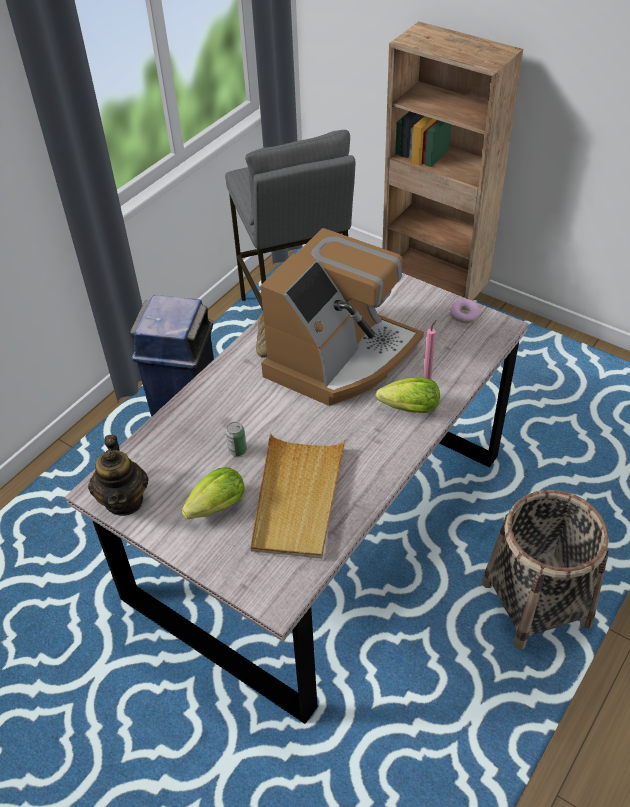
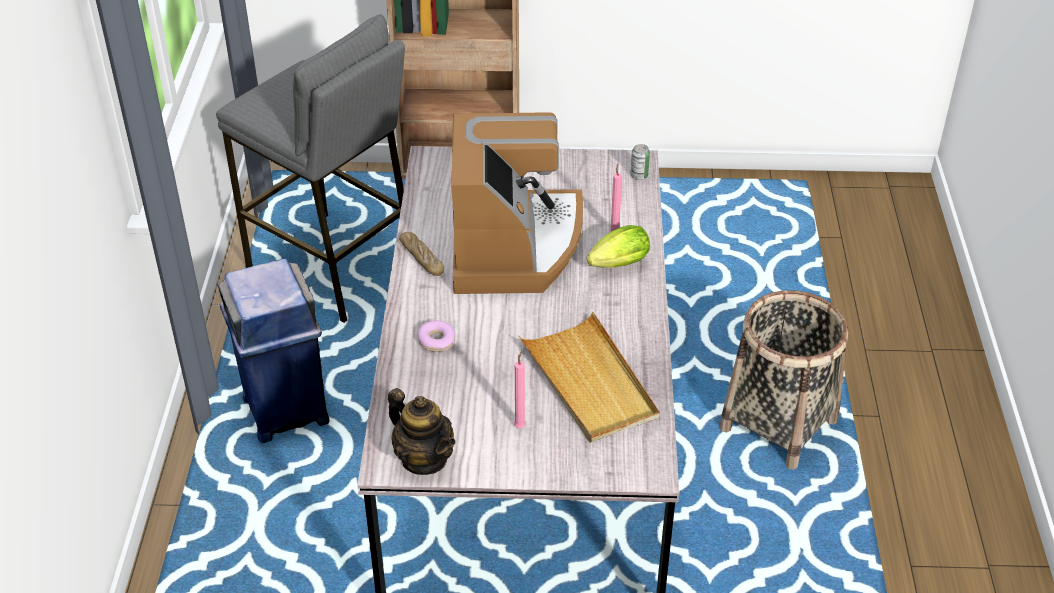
camera: 35 degrees left, 5 degrees down
lettuce [182,467,245,519] -> pink candle [514,350,526,428]
can [226,422,247,456] -> can moved to [630,144,650,180]
donut [450,299,480,324] -> donut moved to [417,320,455,352]

